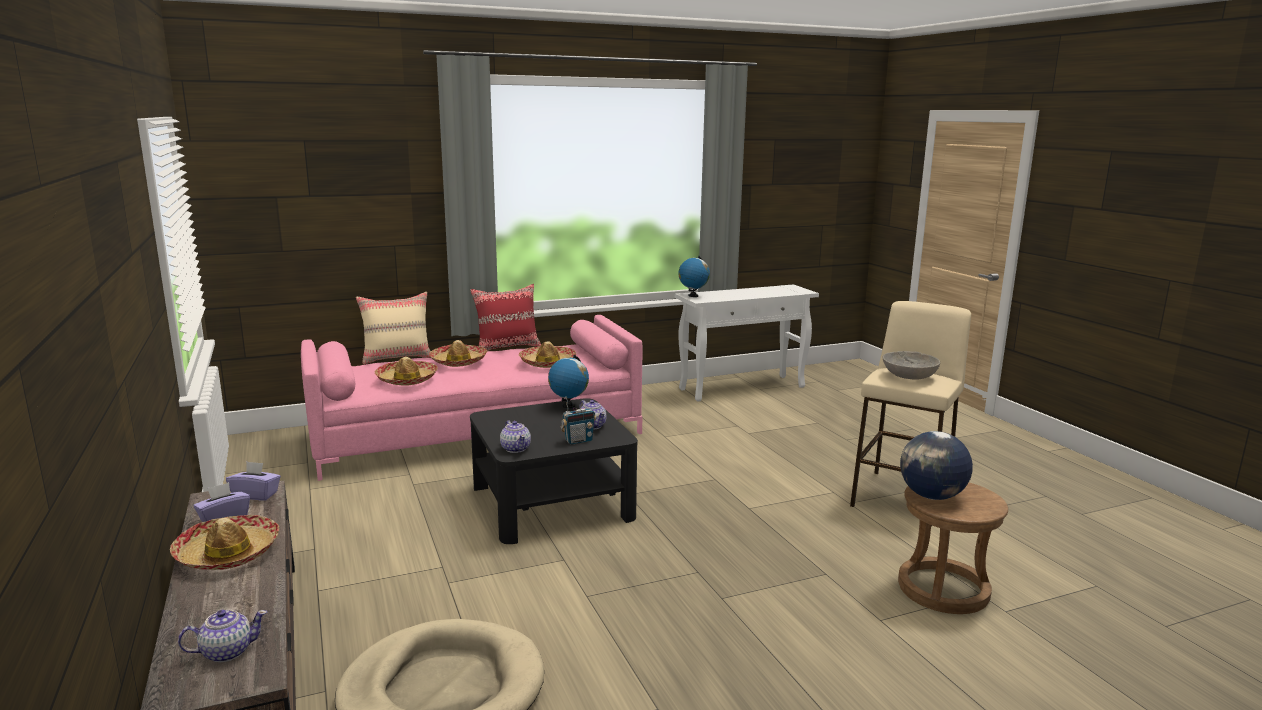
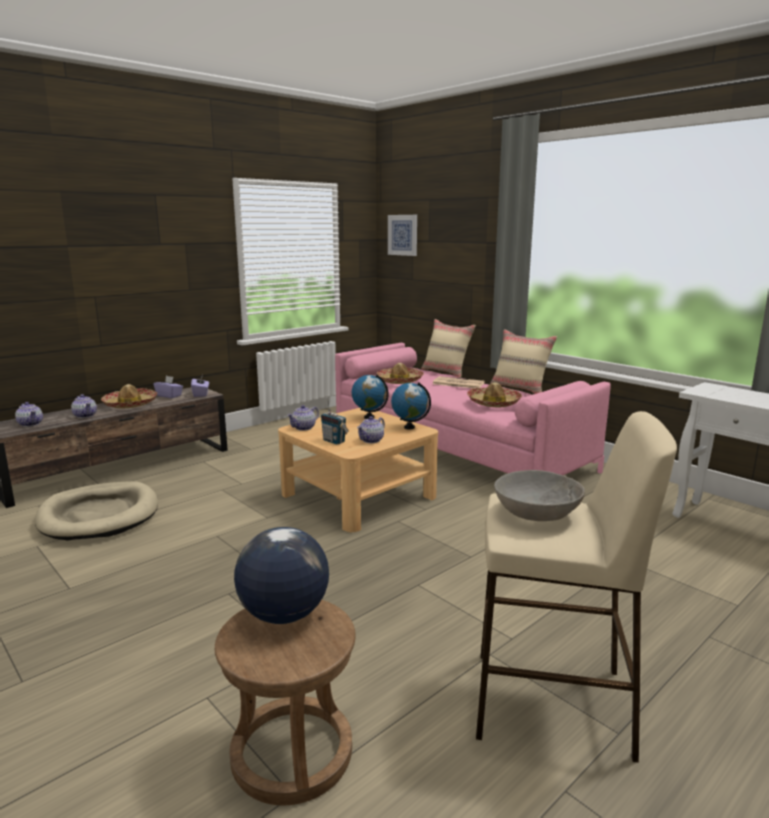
camera: 70 degrees right, 0 degrees up
hat [429,340,487,367] -> newspaper [433,376,485,388]
red pillow [470,284,541,351] -> beige pillow [490,329,557,394]
black coffee table [470,398,638,544] -> beige coffee table [278,408,438,532]
globe [679,256,710,297] -> globe moved to [351,374,389,419]
none -> teapot [71,394,97,418]
none -> picture [388,215,417,256]

